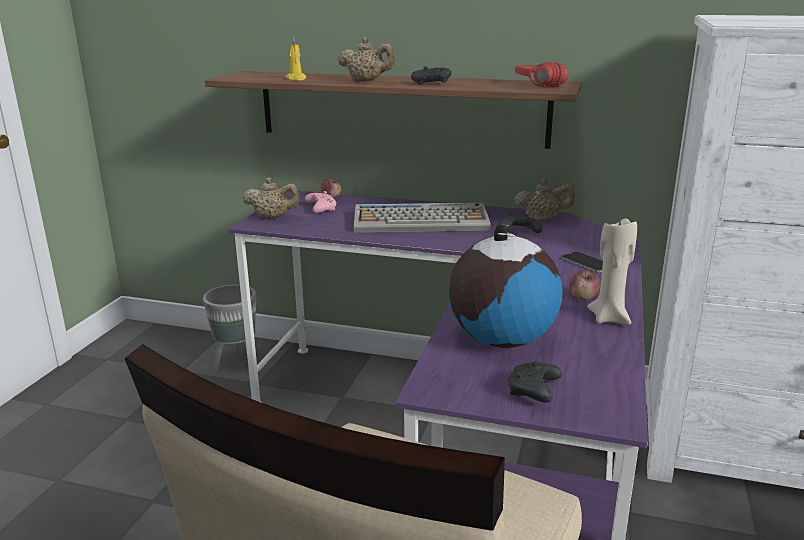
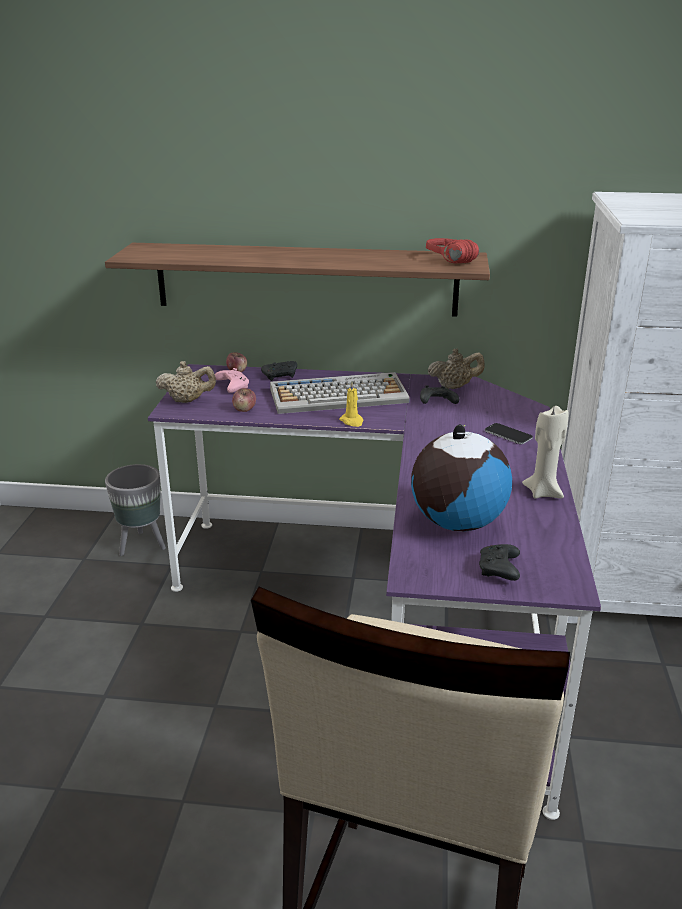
camera: 10 degrees left, 5 degrees up
yellow candle [285,36,306,81] -> yellow candle moved to [339,381,363,427]
beige teapot [338,37,395,82] -> none
black game controller [411,66,451,85] -> black game controller moved to [261,361,297,381]
apple [569,270,600,301] -> apple moved to [232,388,256,412]

